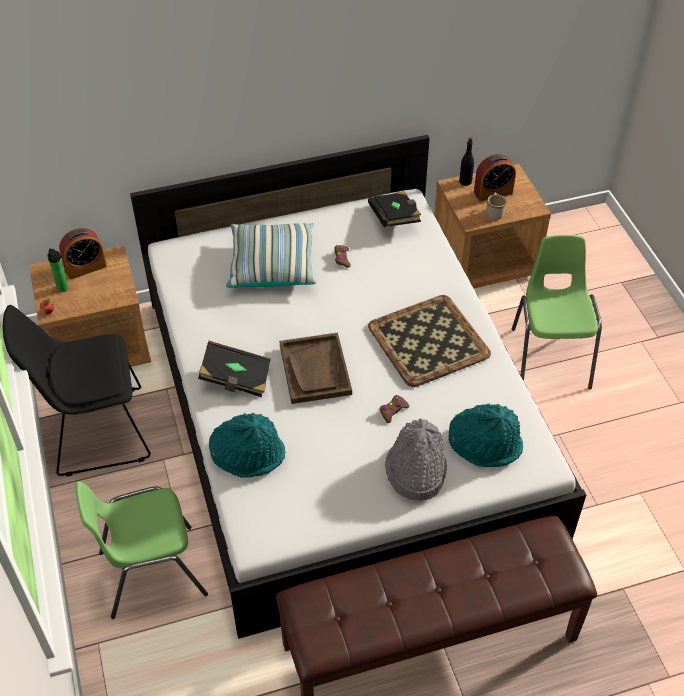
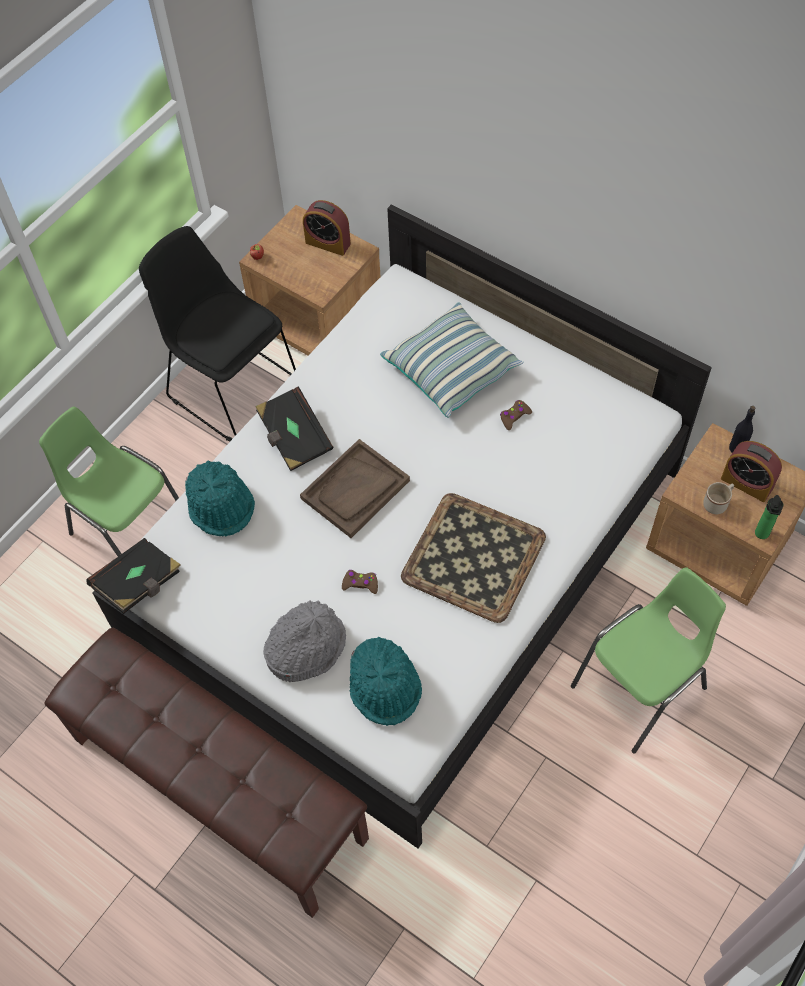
camera: 55 degrees right, 10 degrees up
bottle [47,249,69,292] -> bottle moved to [755,495,783,539]
black book [368,191,421,227] -> black book moved to [86,538,181,614]

